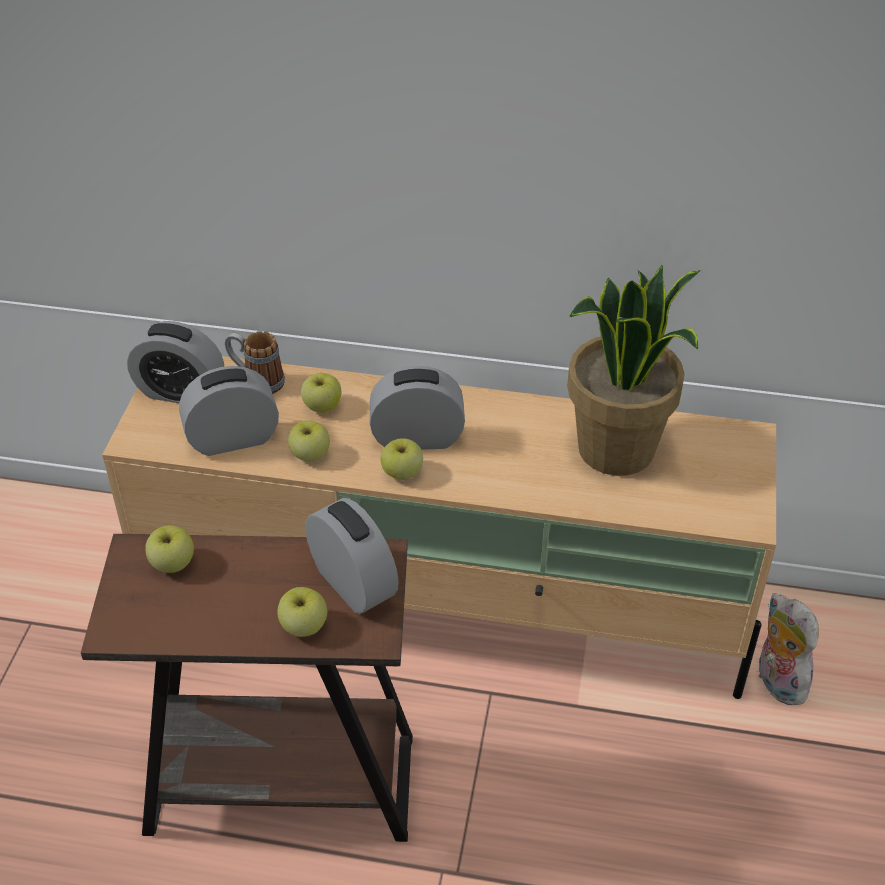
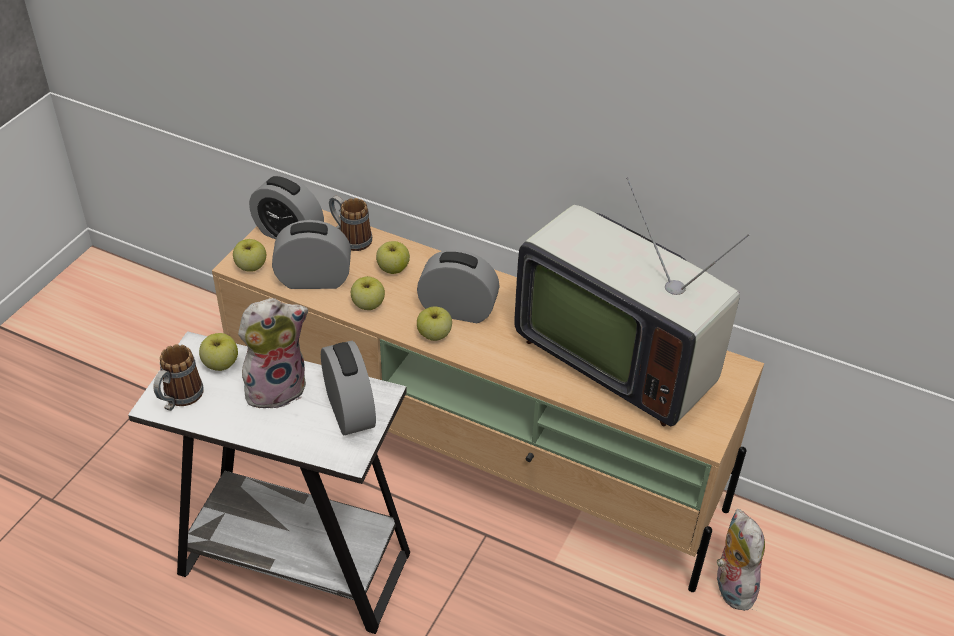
camera: 15 degrees right, 0 degrees up
brown side table [81,534,413,842] -> white side table [128,331,410,634]
apple [277,587,327,637] -> apple moved to [233,239,266,272]
potted plant [567,265,701,476] -> television [515,177,750,426]
none -> mug [153,344,204,411]
none -> plush toy [238,298,308,413]

